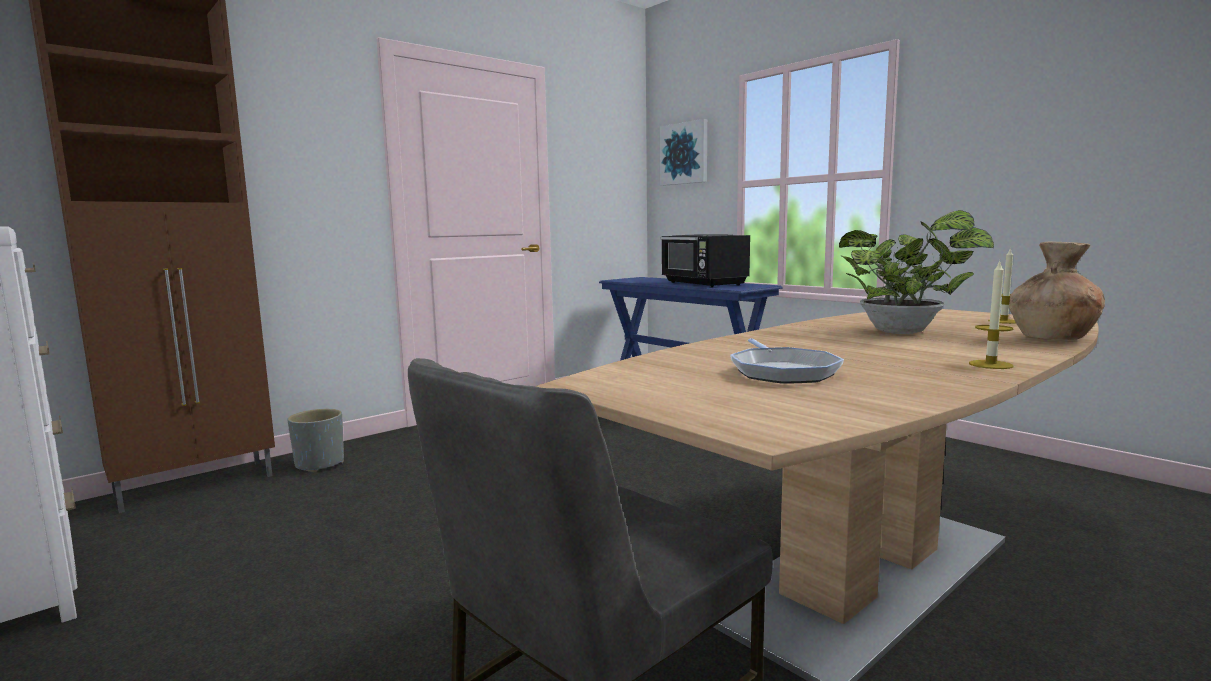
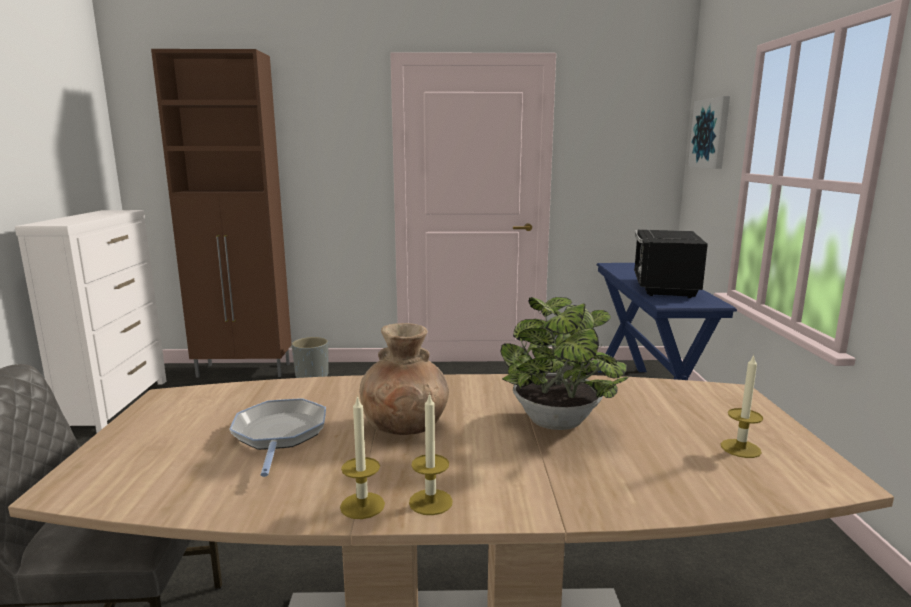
camera: 40 degrees right, 5 degrees up
frying pan [730,338,844,384] -> frying pan turned 135 degrees clockwise [229,398,326,477]
brown vase [1009,242,1105,340] -> brown vase moved to [359,323,449,435]
none -> candle [340,395,385,519]

